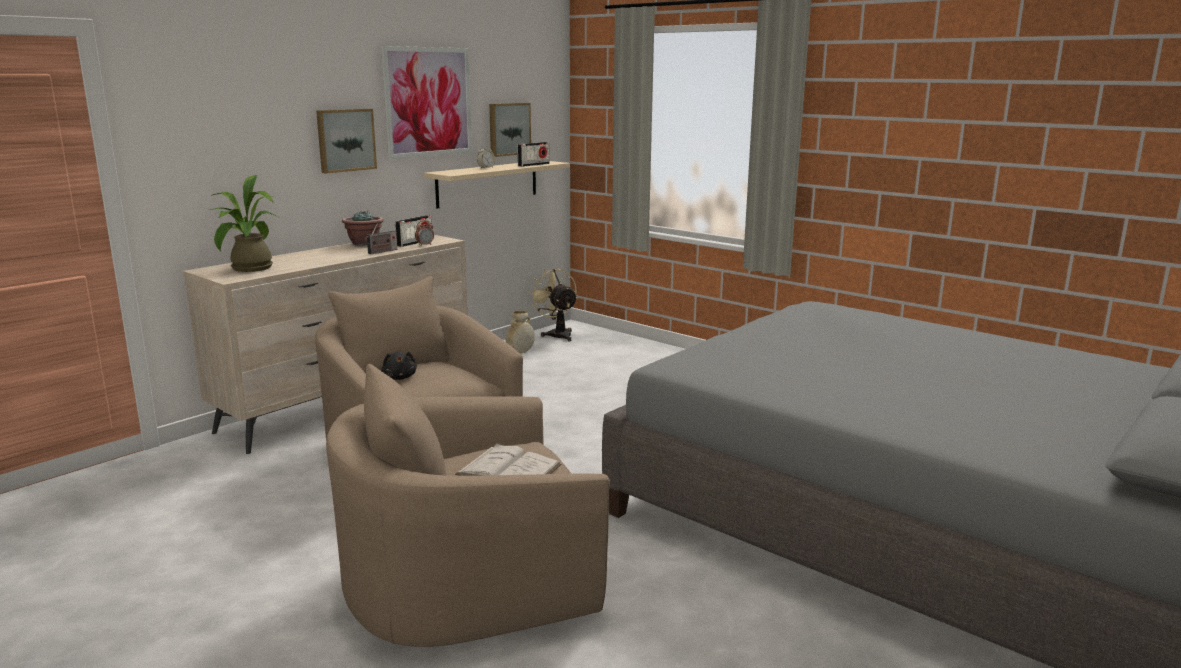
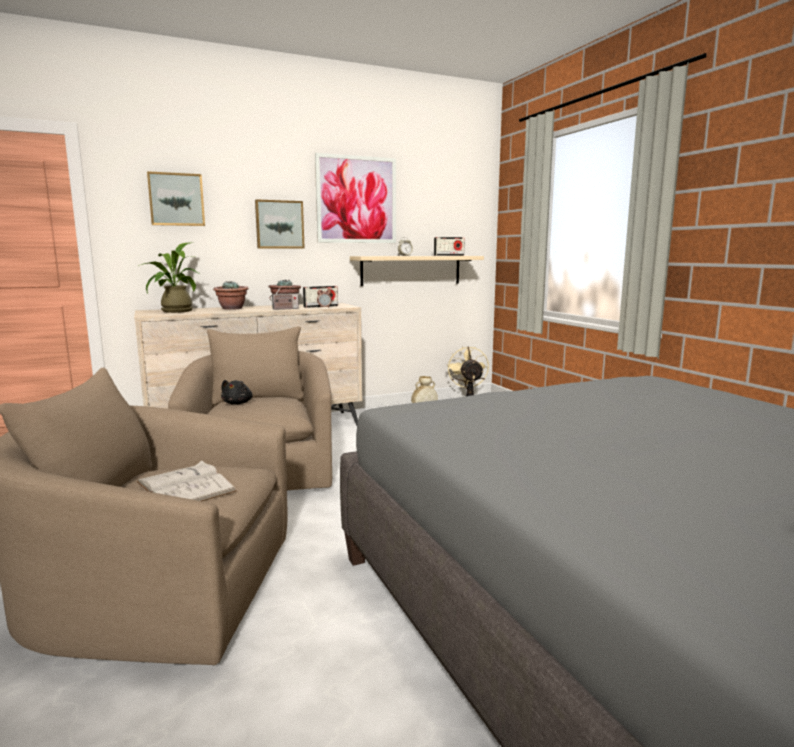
camera: 25 degrees right, 5 degrees down
picture [489,103,531,157] -> picture moved to [147,171,205,226]
none -> potted plant [213,281,249,310]

